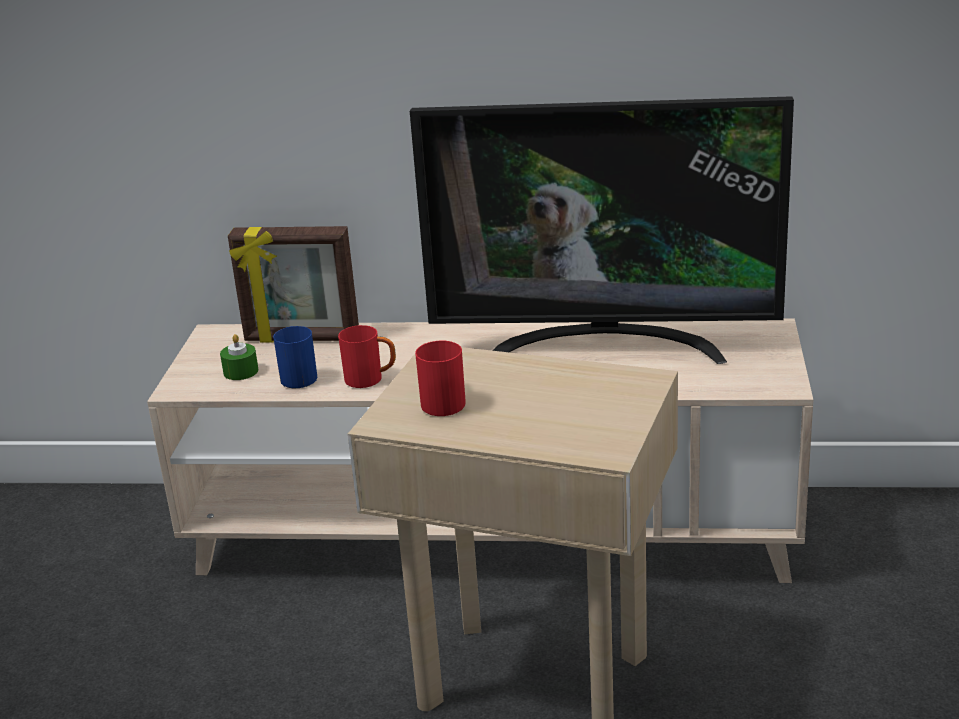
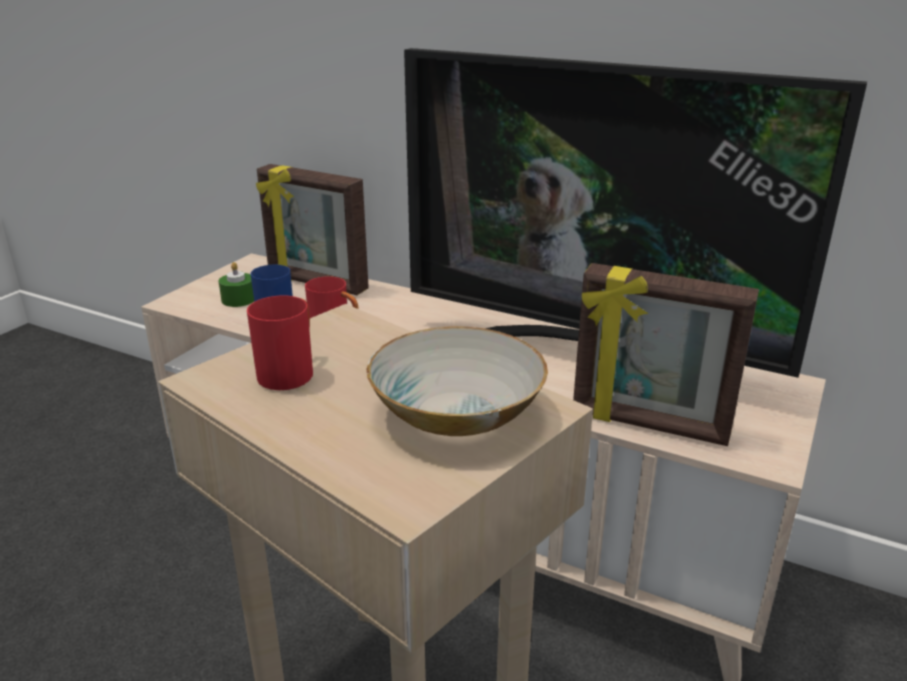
camera: 20 degrees right, 0 degrees up
none -> bowl [366,326,548,436]
none -> picture frame [573,263,759,446]

